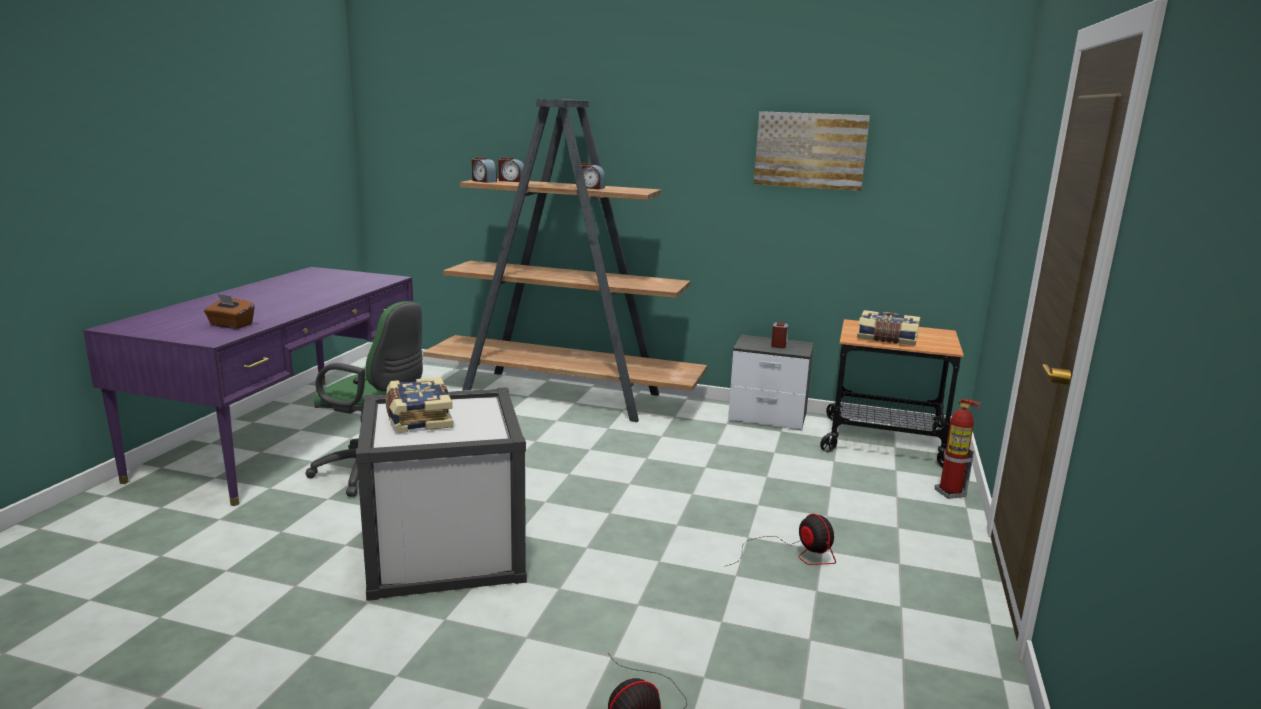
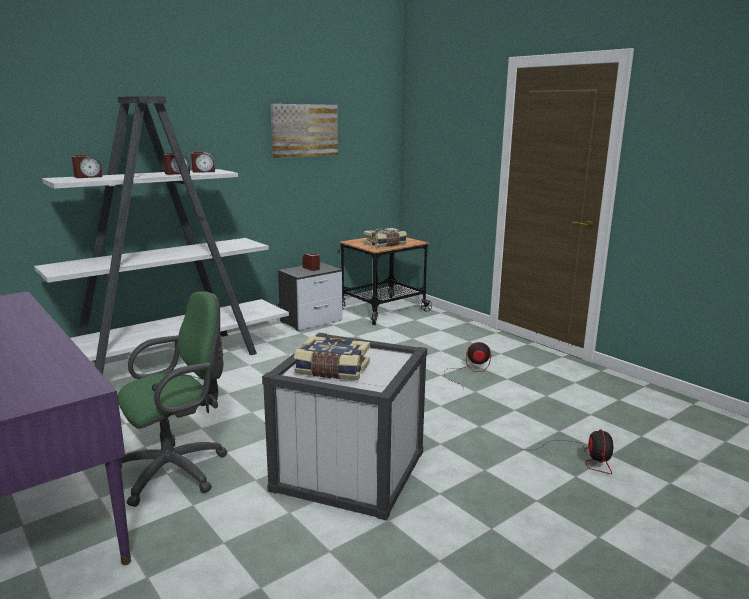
camera: 55 degrees left, 0 degrees up
brown tissue box [204,294,255,329] -> none
brown bookcase [423,99,707,422] -> white bookcase [34,96,289,375]
alarm clock [472,157,497,183] -> alarm clock moved to [191,151,215,172]
fire extinguisher [935,399,981,499] -> none

